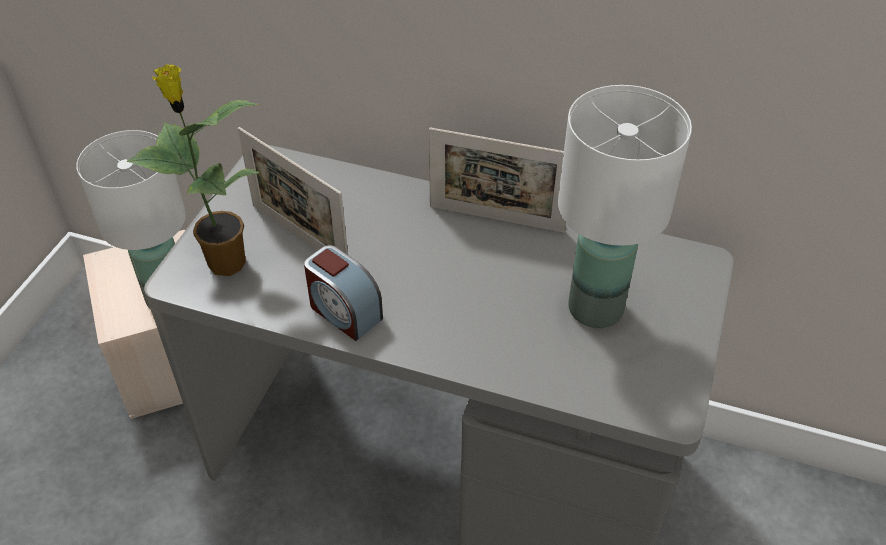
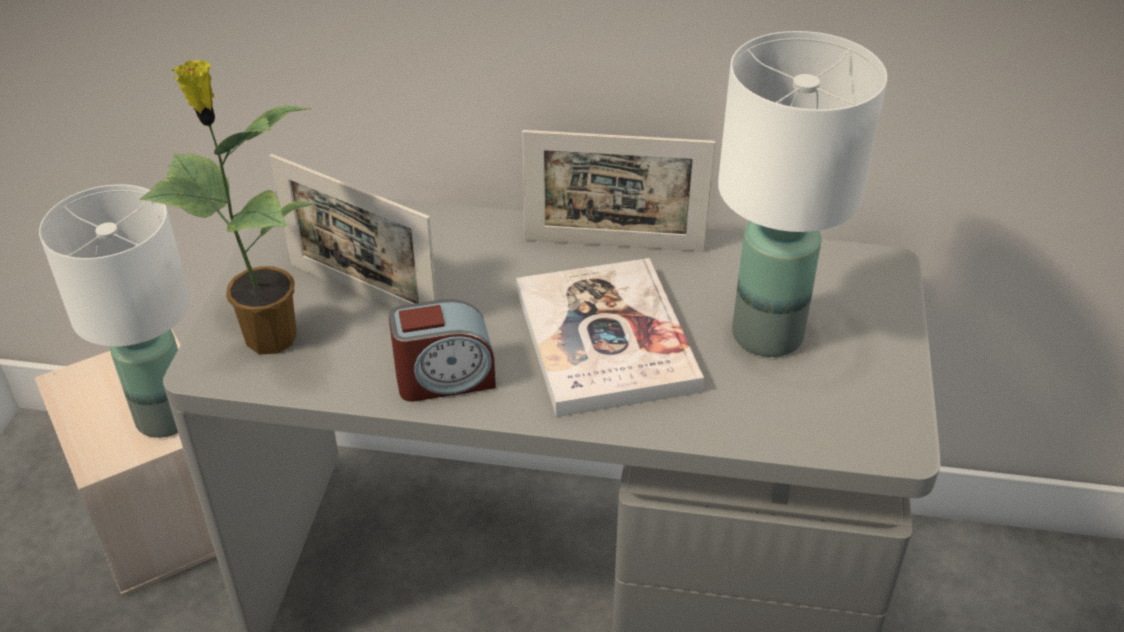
camera: 10 degrees left, 5 degrees down
alarm clock [304,245,383,341] -> alarm clock turned 45 degrees counterclockwise [389,299,496,402]
none -> book [516,258,704,417]

